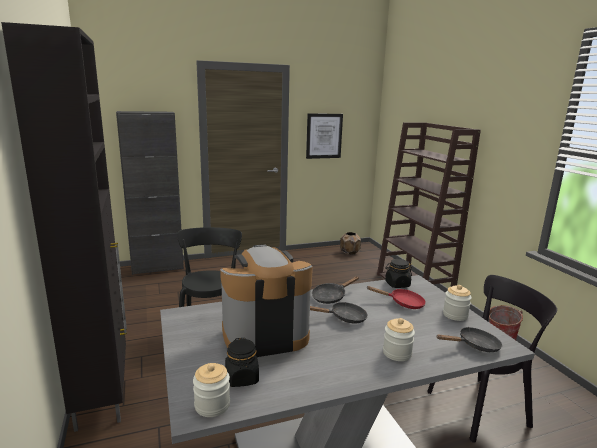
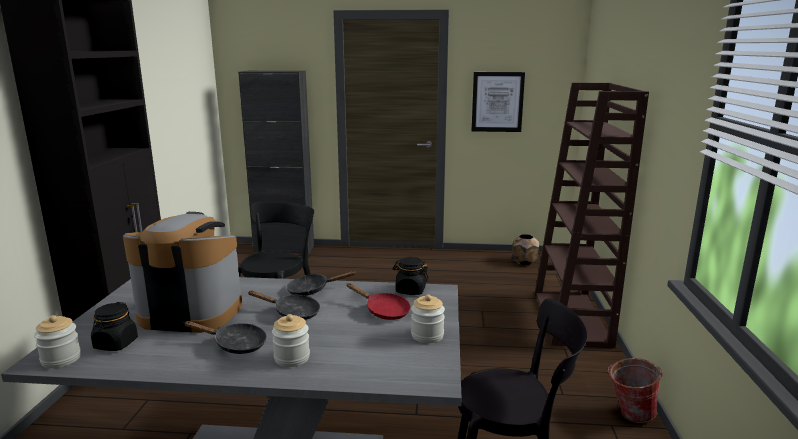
camera: 25 degrees right, 0 degrees up
black frying pan [436,327,503,352] -> black frying pan moved to [184,321,267,354]

